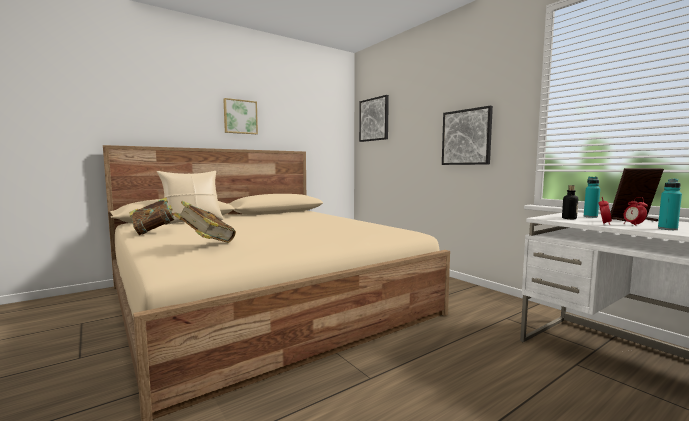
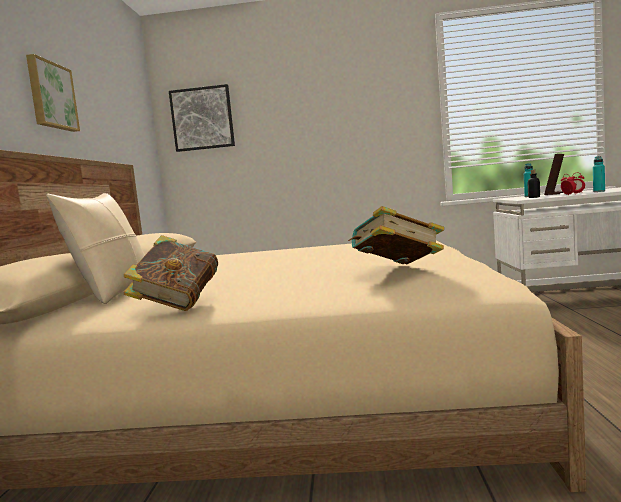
camera: 50 degrees left, 0 degrees up
picture [442,106,493,165] -> none

